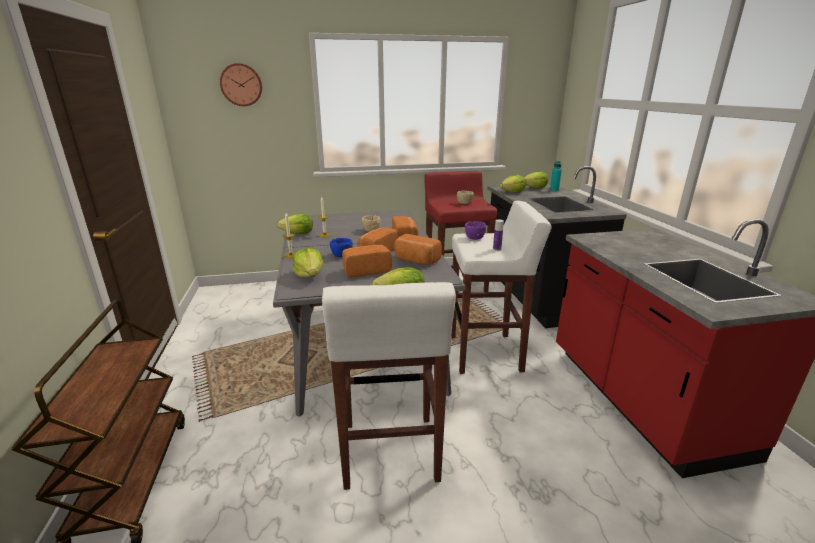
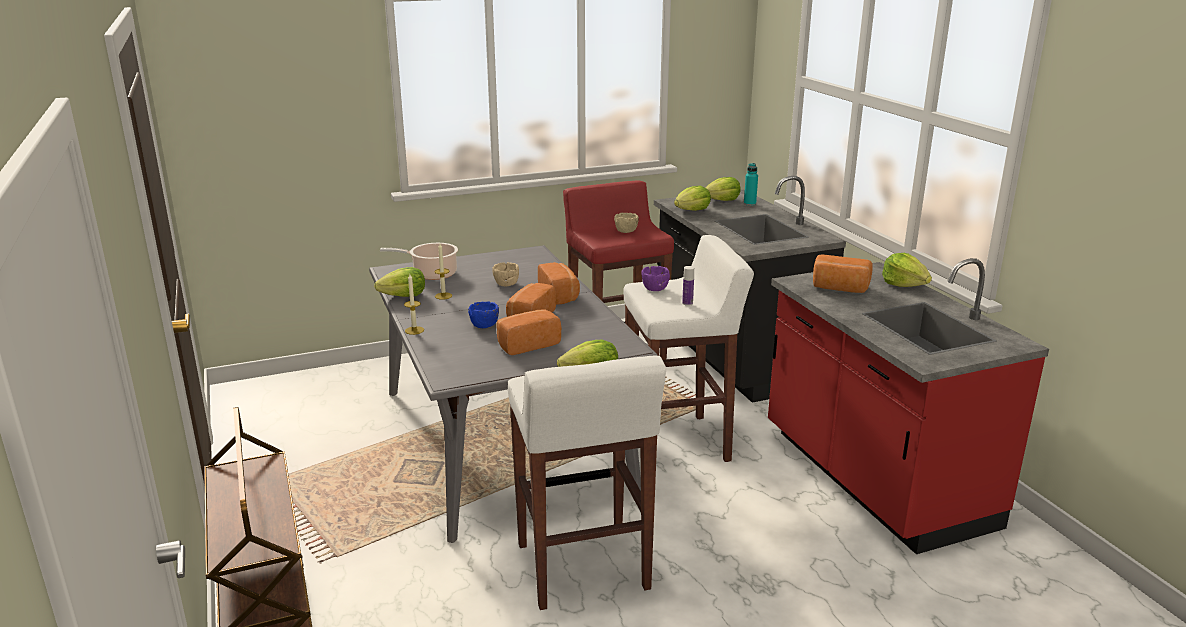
camera: 10 degrees left, 0 degrees up
wall clock [220,63,262,106] -> none
lettuce [293,248,323,277] -> lettuce moved to [882,253,932,287]
bread [395,234,442,265] -> bread moved to [813,254,873,293]
none -> cooking pot [380,243,458,280]

